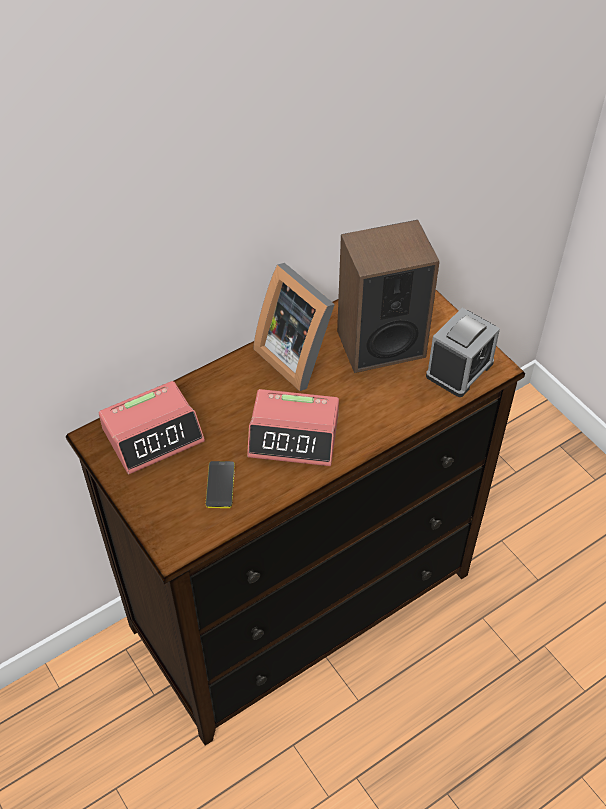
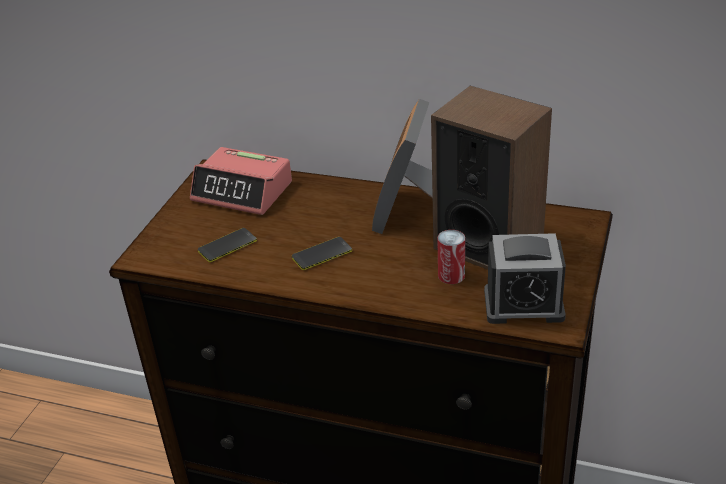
camera: 55 degrees right, 15 degrees down
alarm clock [247,389,339,466] -> phone [292,237,352,270]
none -> can [437,230,465,284]

